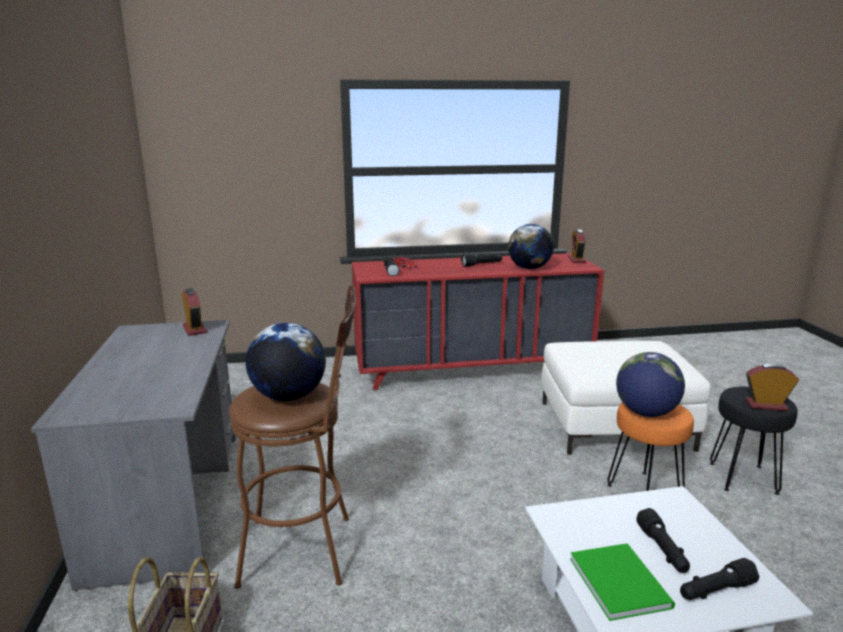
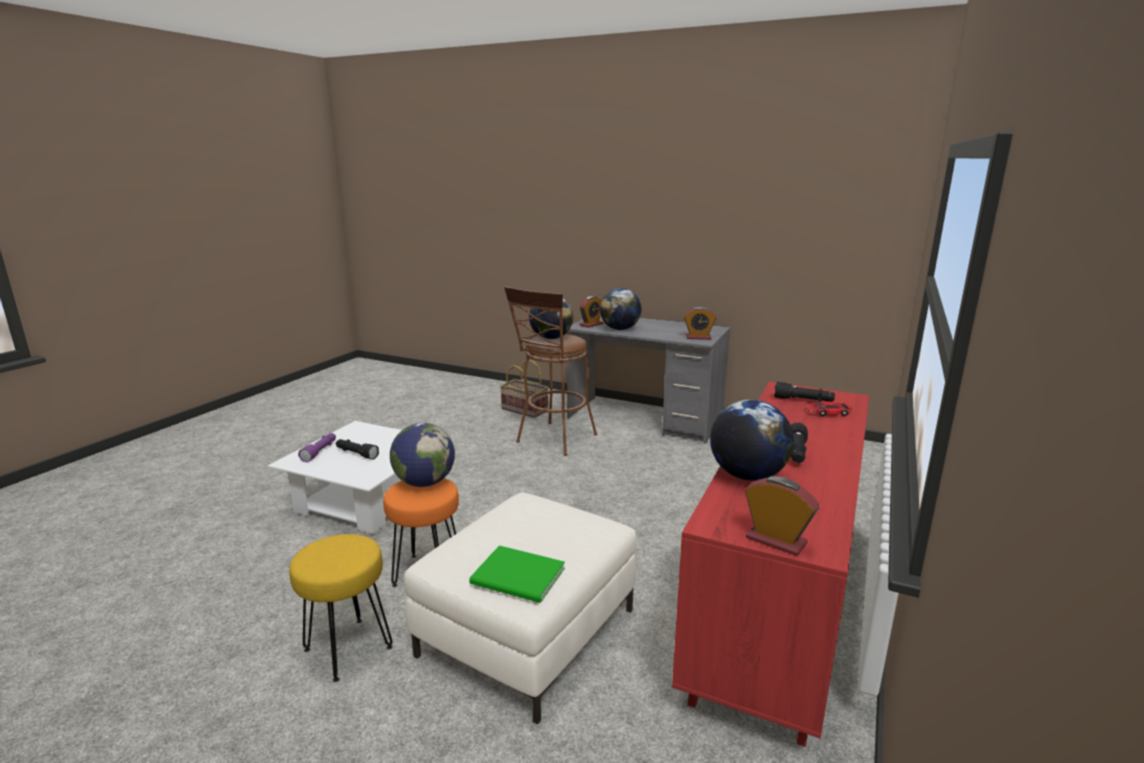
camera: 125 degrees right, 0 degrees up
green book [570,543,675,621] -> green book moved to [469,545,565,603]
black flashlight [680,558,759,600] -> purple flashlight [298,433,336,462]
black stool [710,387,798,495] -> yellow stool [289,534,393,682]
alarm clock [745,363,799,411] -> alarm clock moved to [579,296,603,328]
none -> globe [600,288,642,330]

